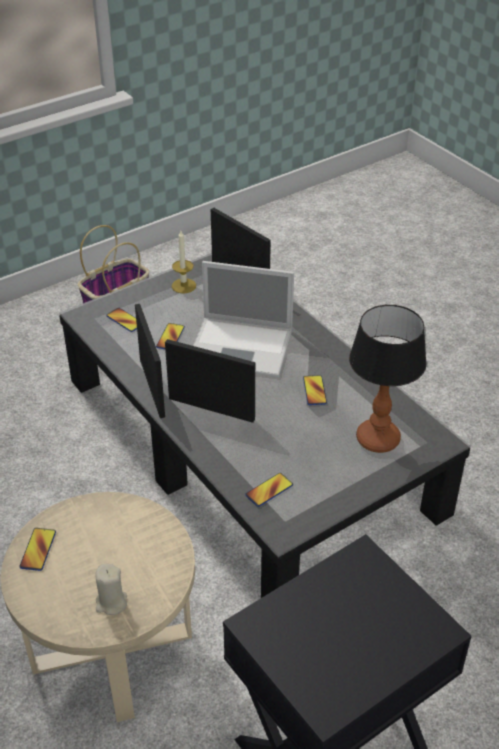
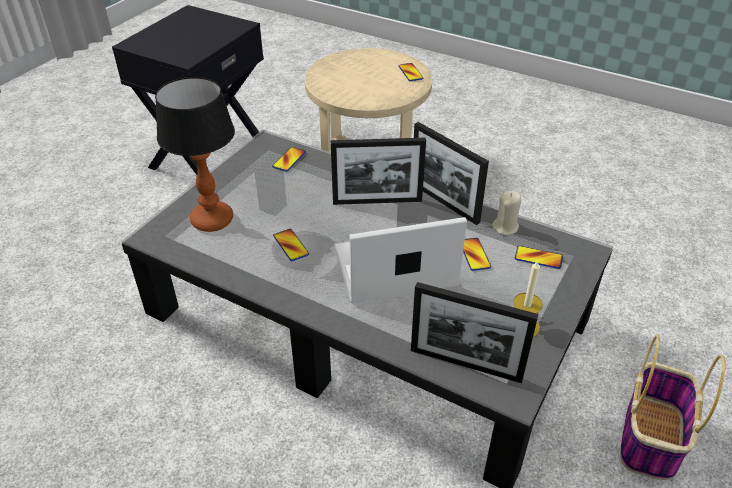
camera: 155 degrees right, 0 degrees up
beige candle [95,564,127,615] -> beige candle moved to [492,191,522,235]

